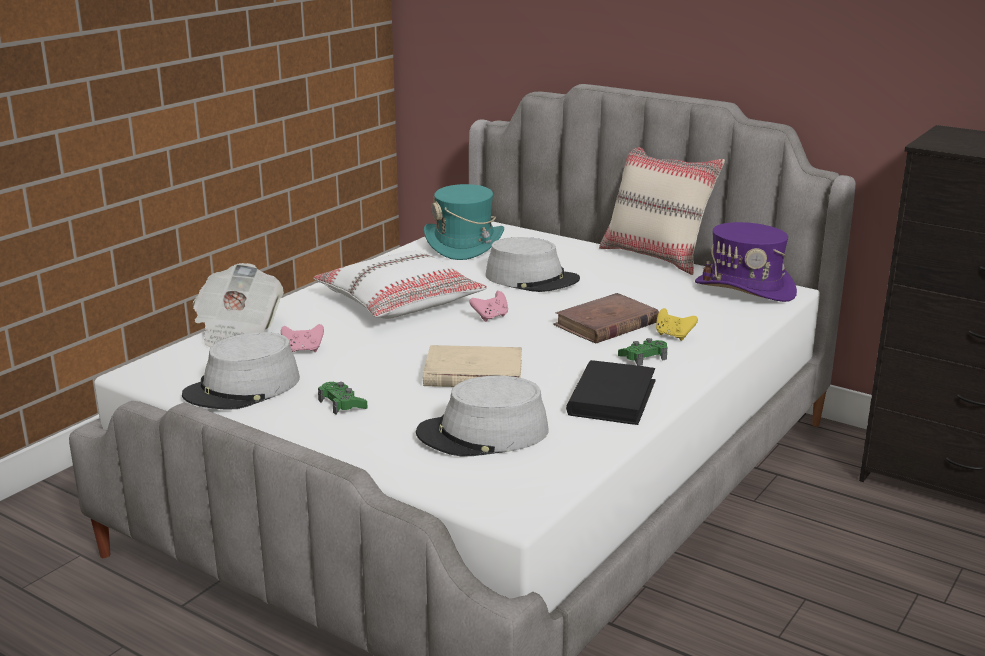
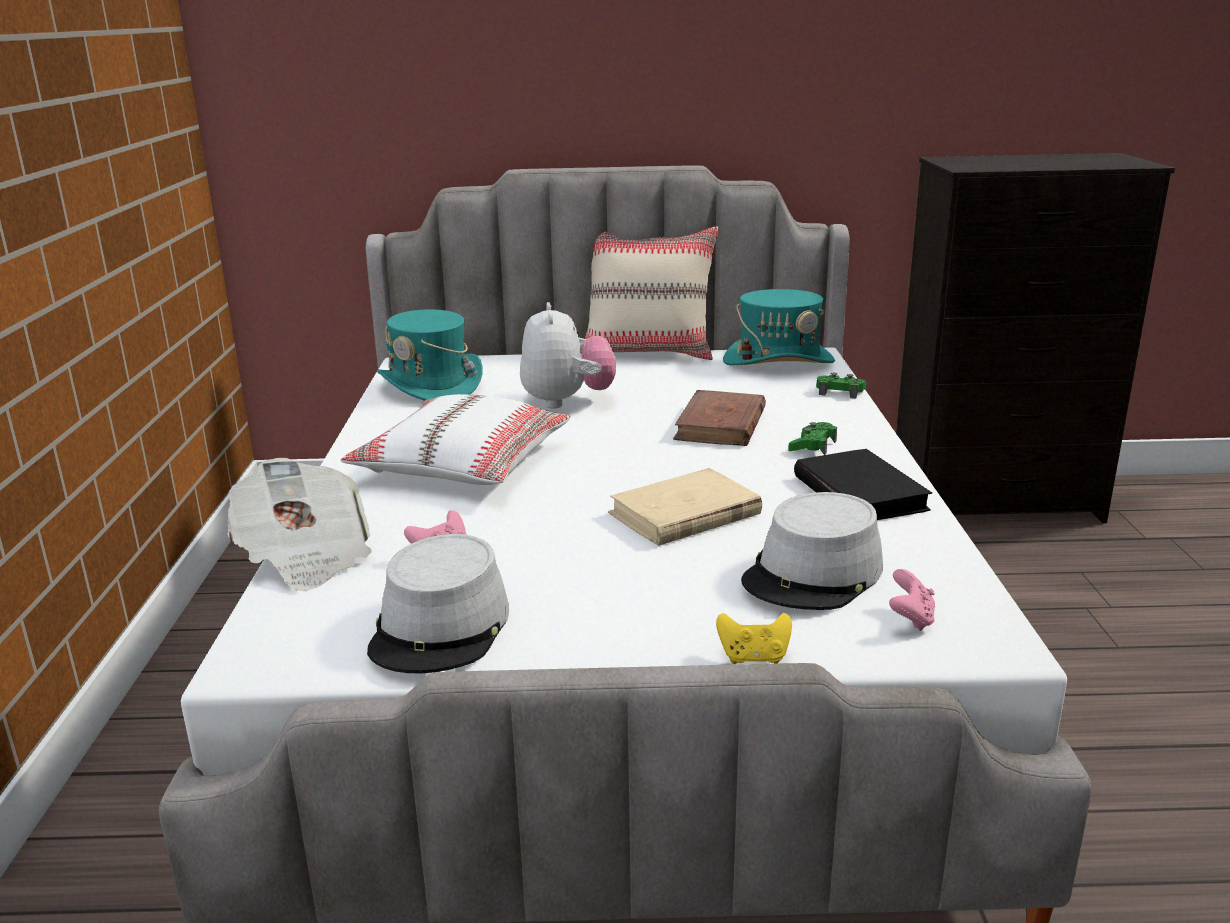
camera: 35 degrees left, 0 degrees up
green game controller [318,382,368,415] -> green game controller moved to [816,373,867,399]
pink game controller [470,291,508,322] -> pink game controller moved to [889,569,935,631]
grey hat [485,237,580,292] -> plush toy [520,302,616,409]
yellow game controller [656,308,698,341] -> yellow game controller moved to [716,613,792,664]
purple hat [695,222,797,302] -> turquoise hat [723,289,835,366]

